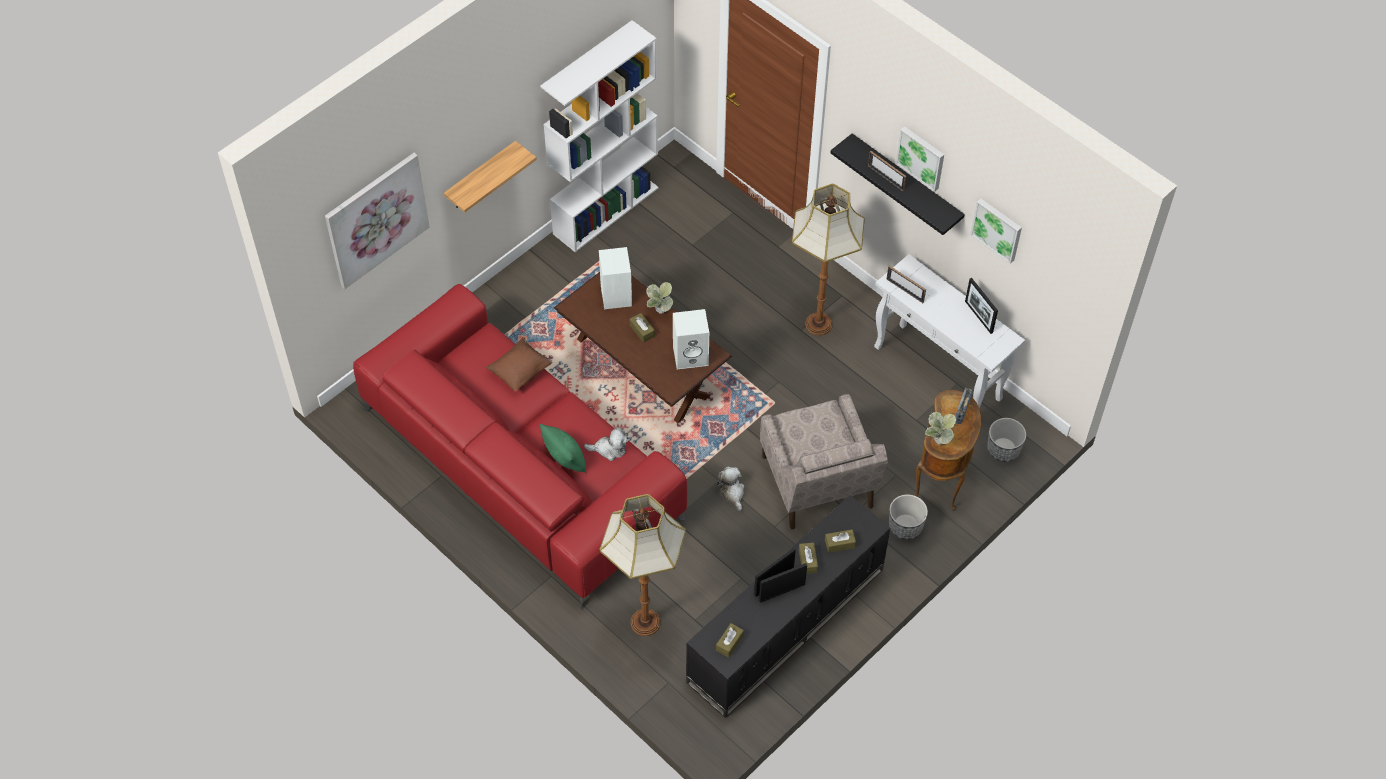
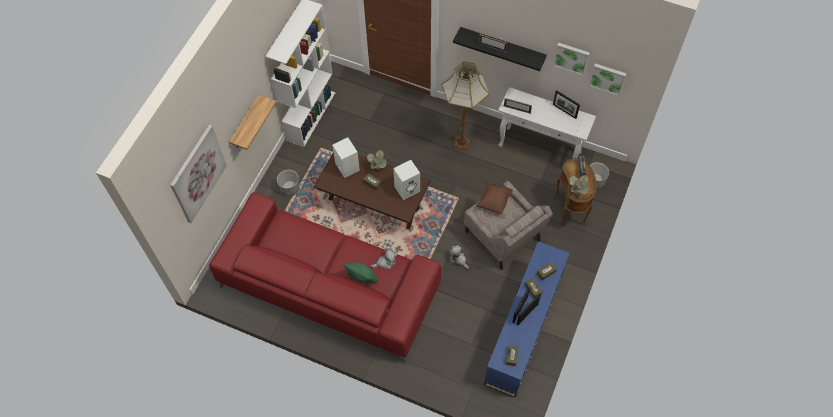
camera: 20 degrees left, 5 degrees up
brown pillow [486,337,552,392] -> brown pillow moved to [476,181,513,215]
floor lamp [600,494,686,636] -> none
black tv stand [686,495,890,718] -> blue tv stand [484,241,569,397]
planter [889,494,928,540] -> planter moved to [277,170,300,196]
picture [896,126,944,192] -> picture moved to [589,63,627,96]

